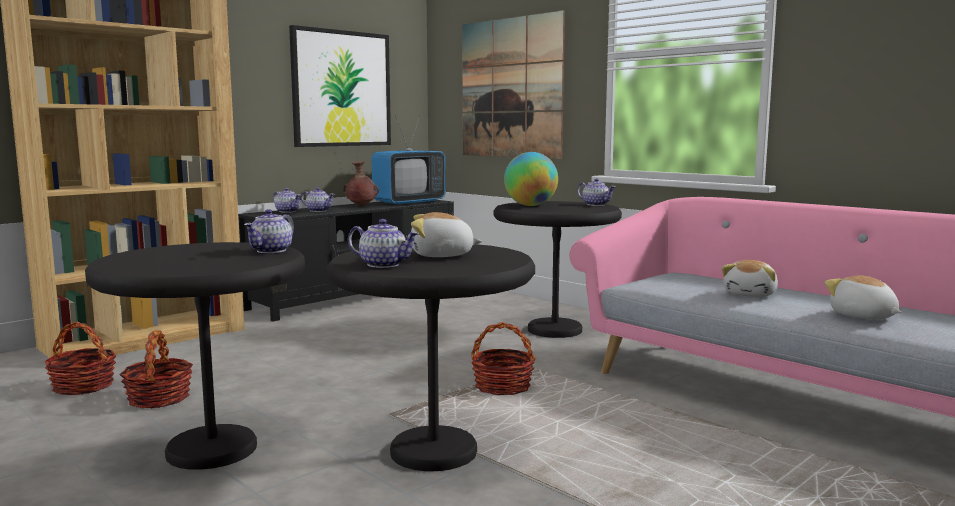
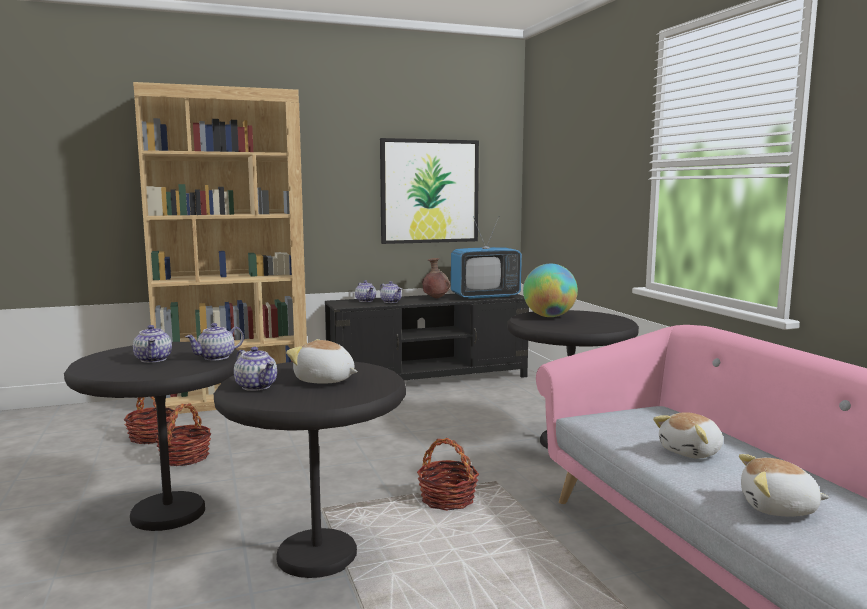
camera: 25 degrees right, 0 degrees up
picture [462,10,565,159] -> none
teapot [577,178,616,206] -> teapot moved to [133,325,172,363]
plush toy [824,275,901,320] -> plush toy turned 75 degrees counterclockwise [739,454,830,517]

